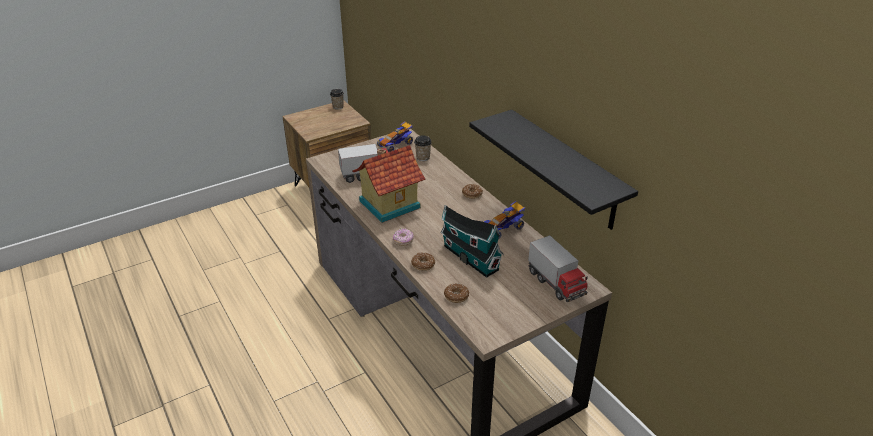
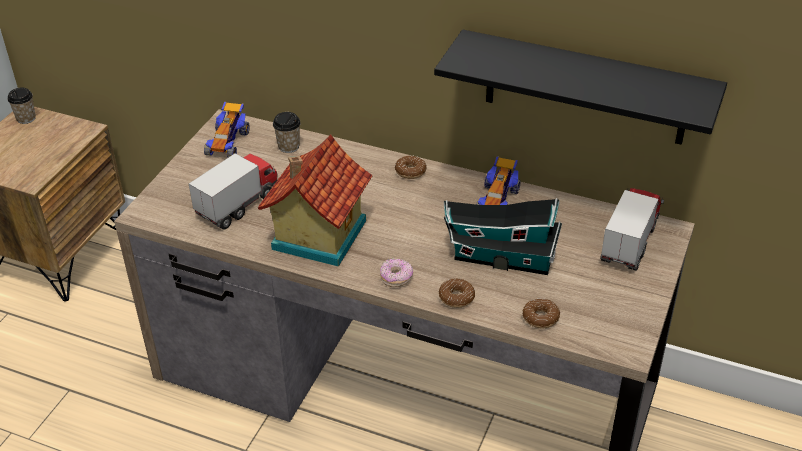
camera: 35 degrees left, 5 degrees up
toy truck [528,235,588,302] -> toy truck turned 90 degrees counterclockwise [600,188,664,271]

